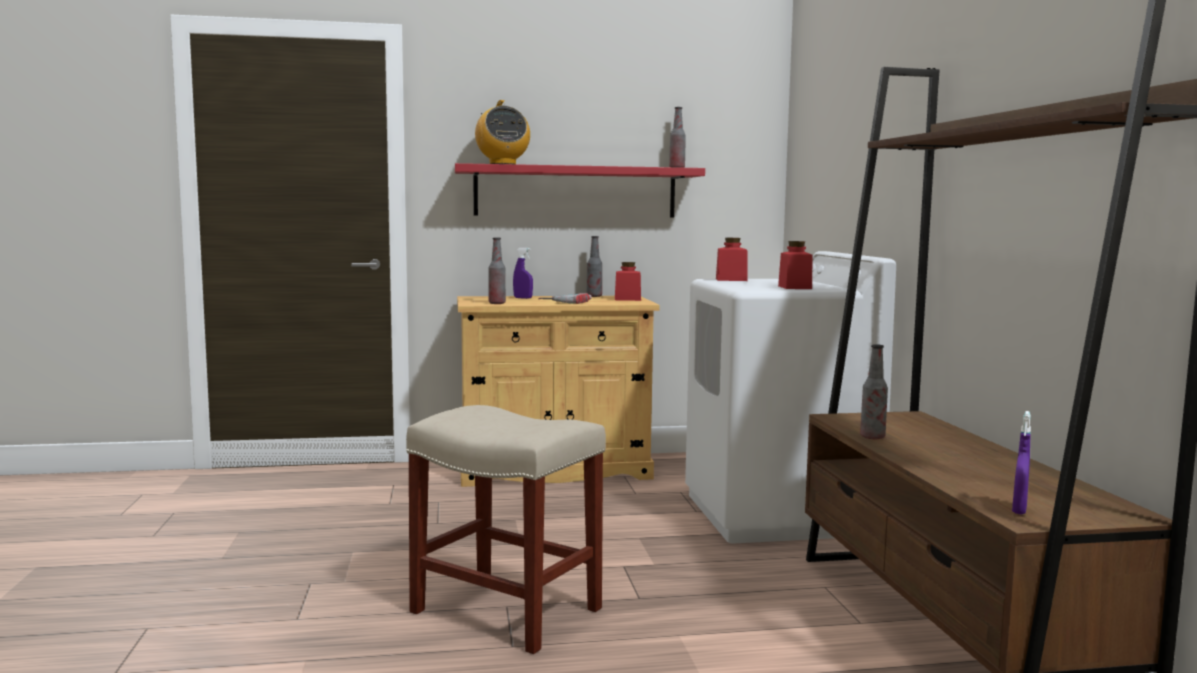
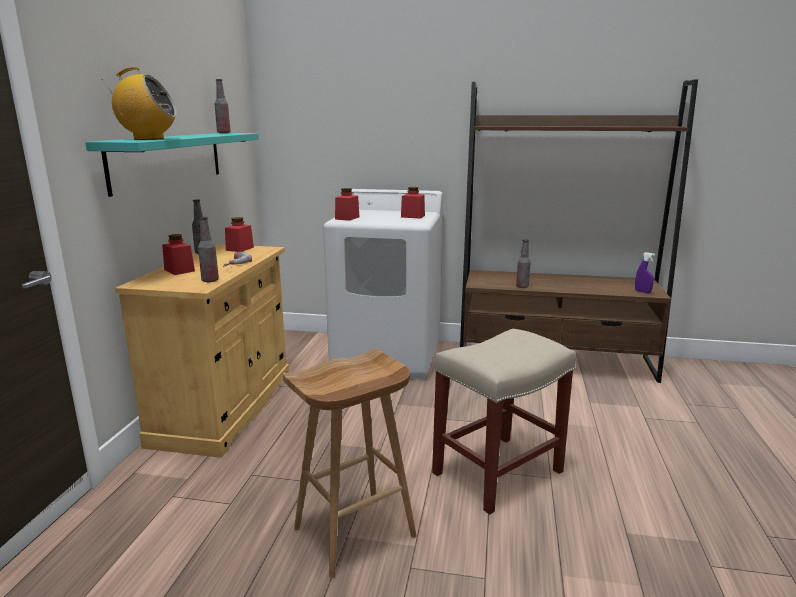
camera: 70 degrees left, 10 degrees up
red shelf [455,163,705,217] -> turquoise shelf [85,133,259,197]
purple spray bottle [513,248,533,299] -> red jar [162,234,195,275]
none -> brown stool [283,349,417,579]

